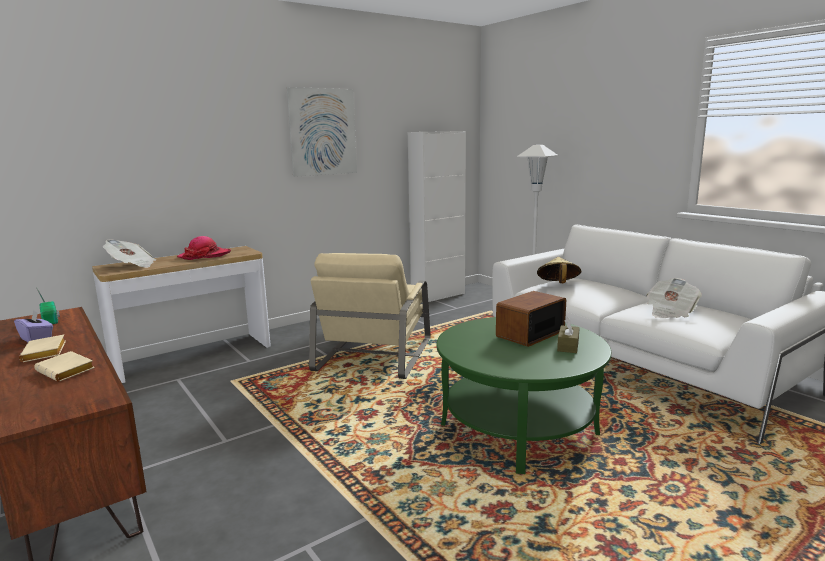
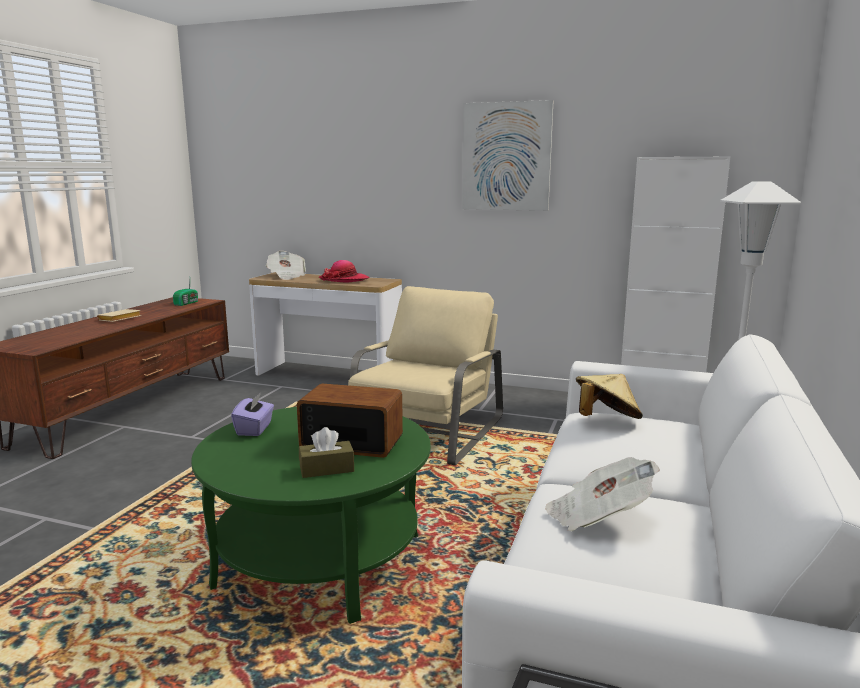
camera: 55 degrees right, 0 degrees up
purple tissue box [14,310,53,342] -> purple tissue box moved to [231,393,274,436]
beige book [34,351,95,382] -> none
beige armchair [309,253,431,379] -> beige armchair turned 135 degrees clockwise [348,286,503,466]

